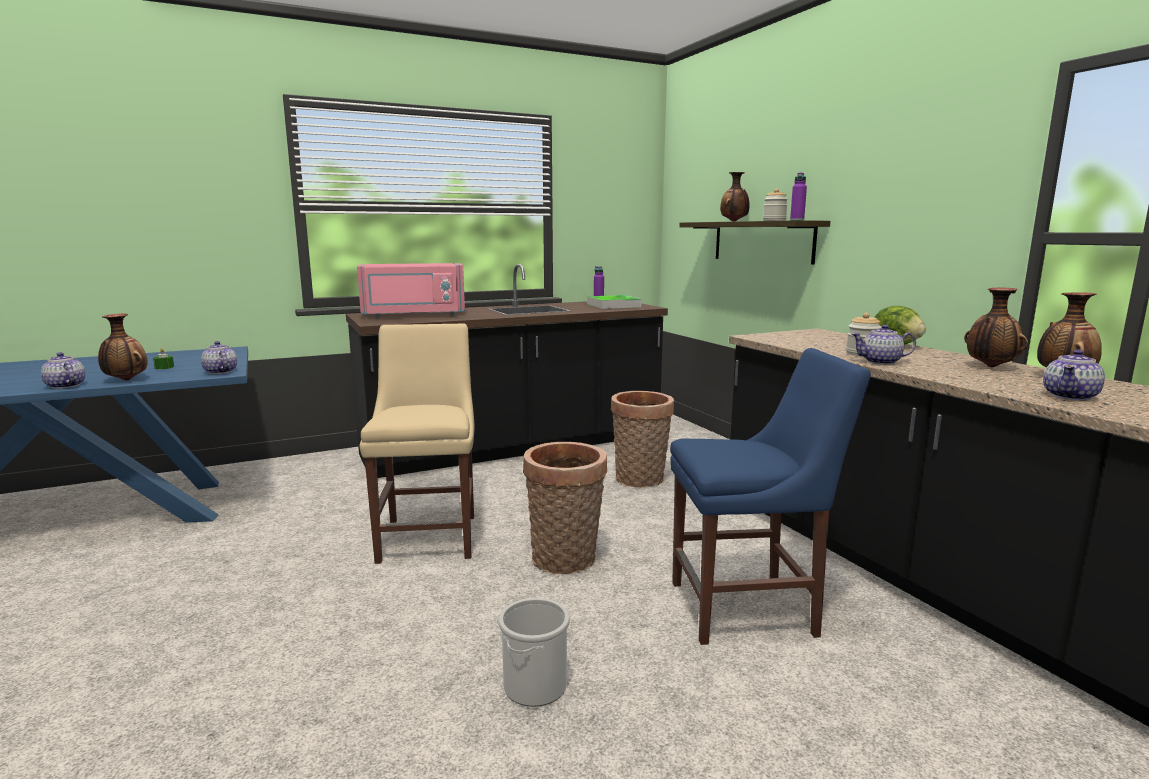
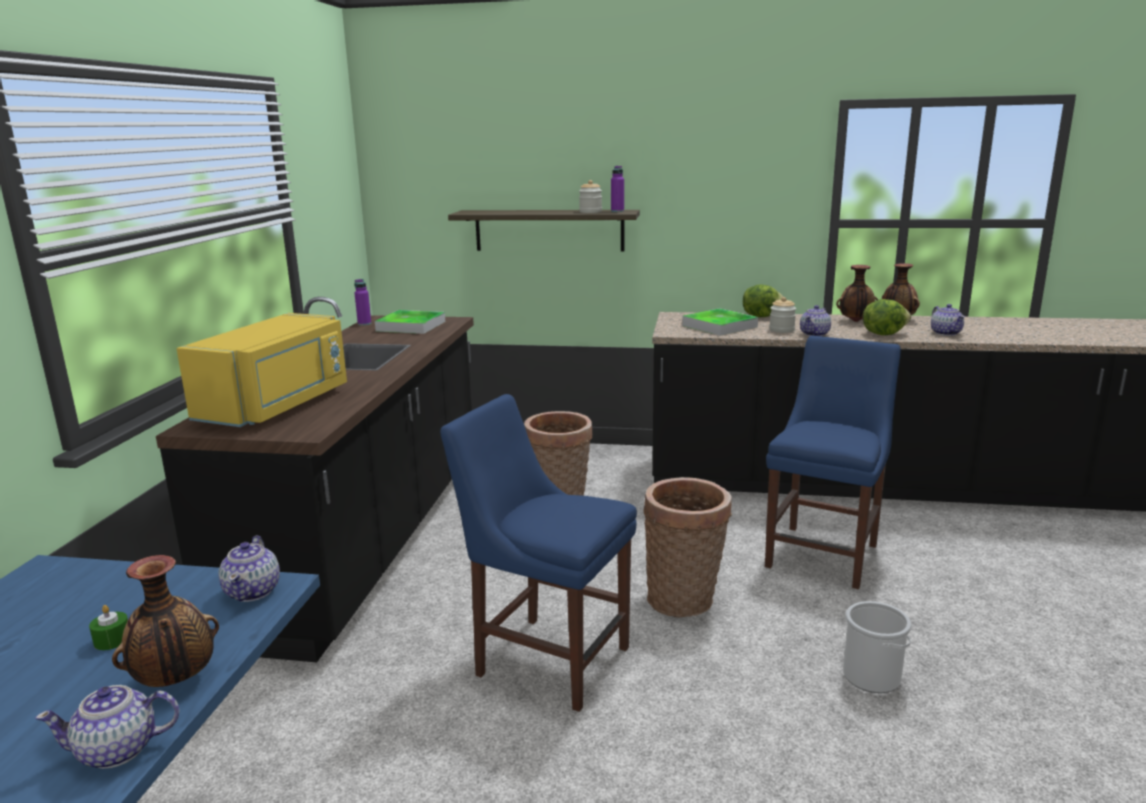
camera: 55 degrees left, 5 degrees up
teapot [201,341,237,374] -> teapot turned 90 degrees counterclockwise [218,536,280,602]
pink microwave [357,263,465,318] -> yellow microwave [176,313,347,427]
beige chair [360,323,475,564] -> blue chair [440,394,637,712]
vase [720,172,750,222] -> none
none -> tray [682,308,758,336]
none -> lettuce [863,299,911,335]

